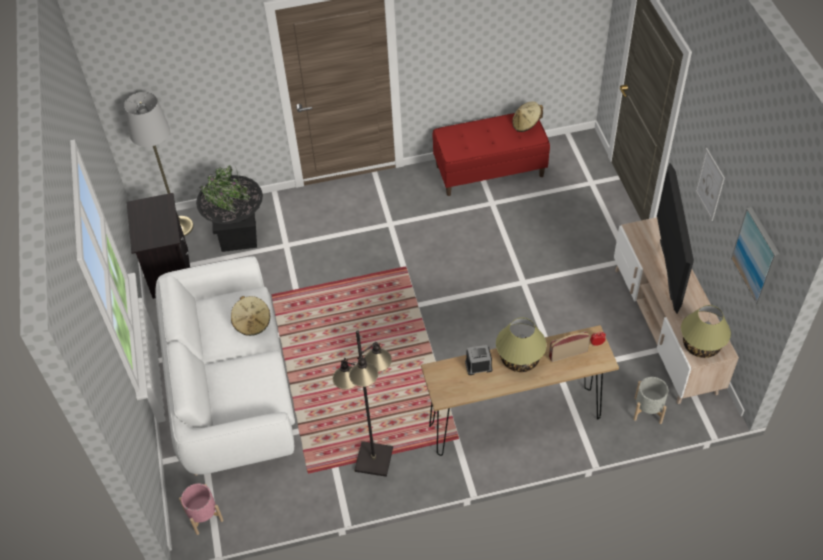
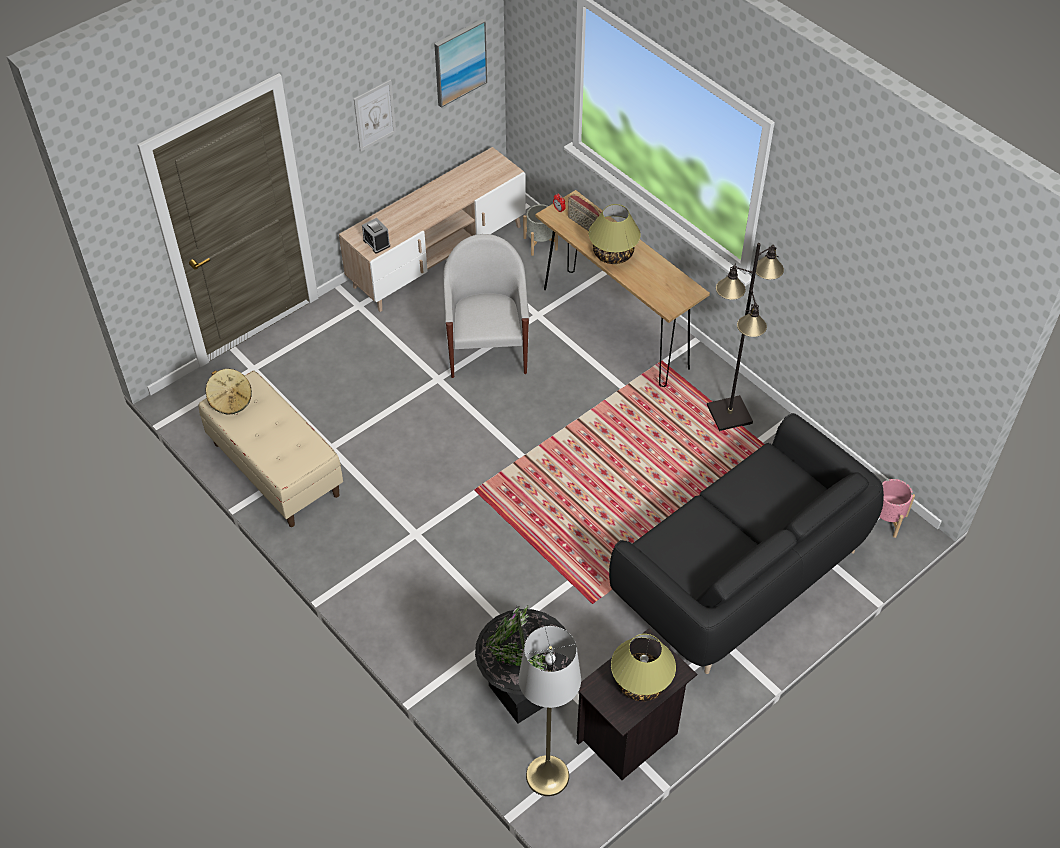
camera: 120 degrees left, 0 degrees up
white sofa [155,256,295,476] -> black sofa [609,413,884,674]
beige hat [231,296,270,336] -> none
red bench [433,113,550,196] -> beige bench [199,371,343,527]
alarm clock [465,345,493,375] -> alarm clock moved to [362,218,390,254]
television [657,163,694,314] -> none
table lamp [681,305,731,358] -> table lamp moved to [611,634,676,701]
none -> white armchair [443,234,529,378]

